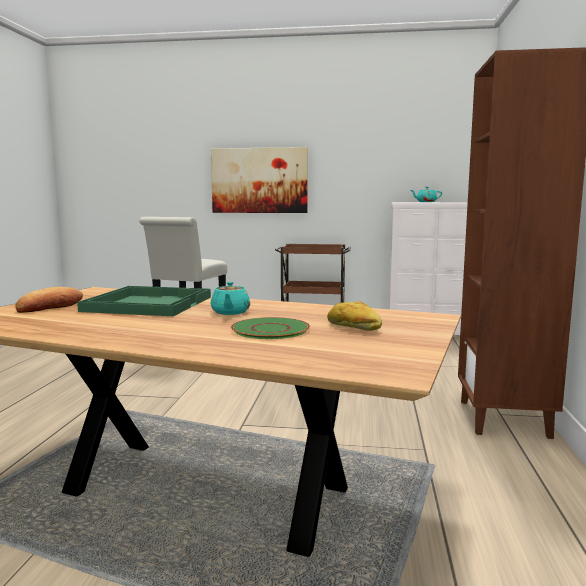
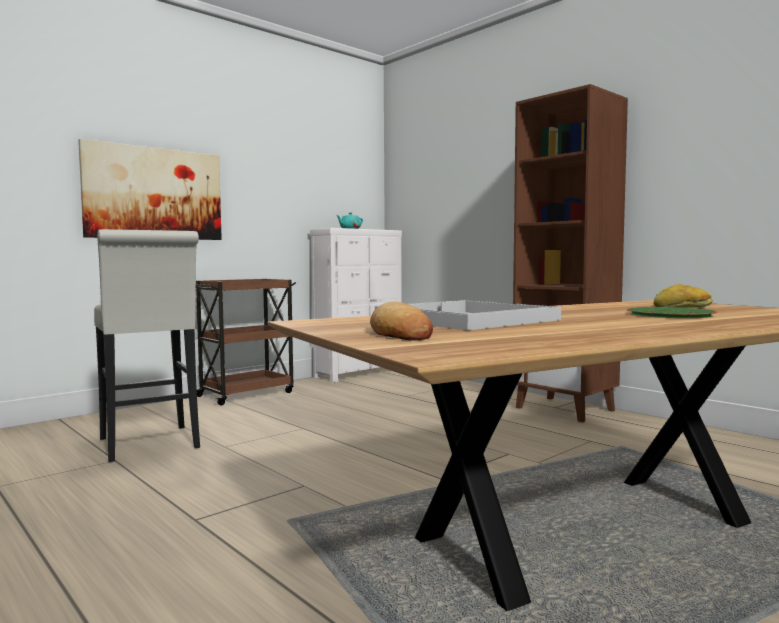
camera: 50 degrees left, 5 degrees down
green tray [77,286,211,316] -> white tray [375,300,561,331]
turquoise teapot [211,282,250,315] -> none

